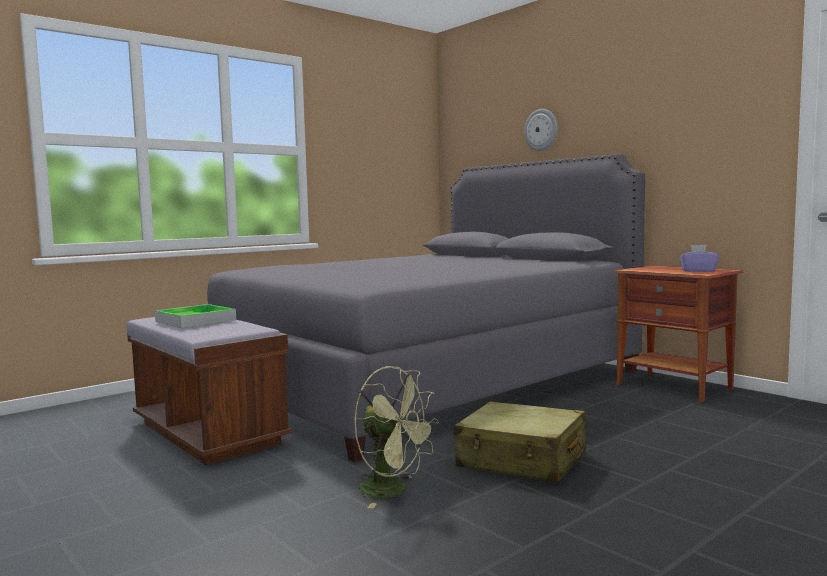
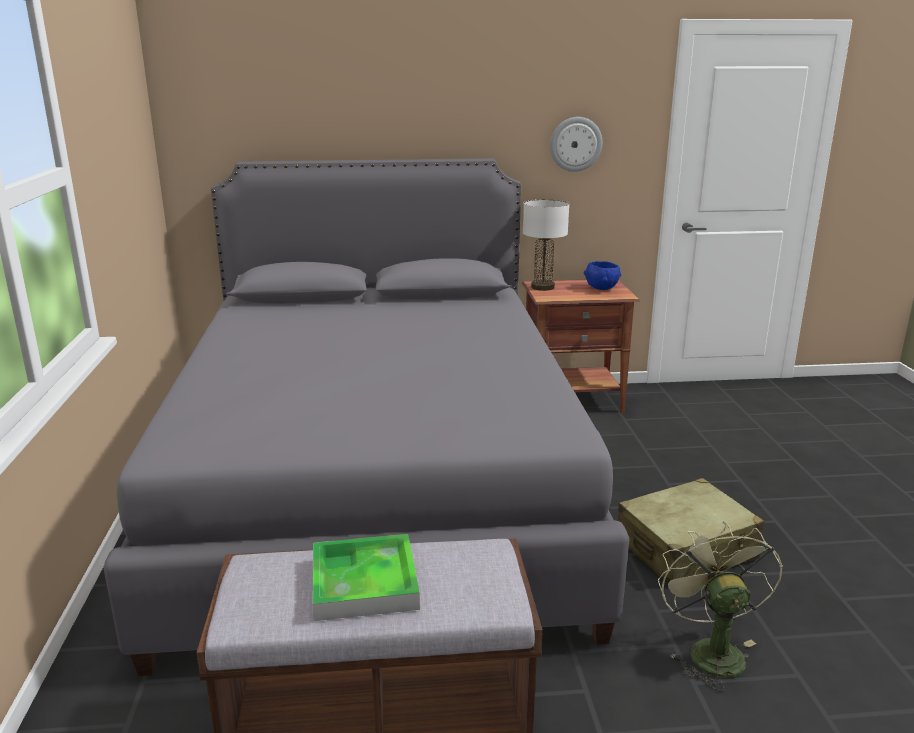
camera: 55 degrees left, 15 degrees up
green fan [354,366,439,508] -> green fan turned 75 degrees counterclockwise [658,521,783,691]
wall clock [524,109,557,151] -> wall clock moved to [550,117,602,172]
purple tissue box [680,245,719,272] -> blue bowl [584,261,621,290]
none -> table lamp [523,199,569,291]

